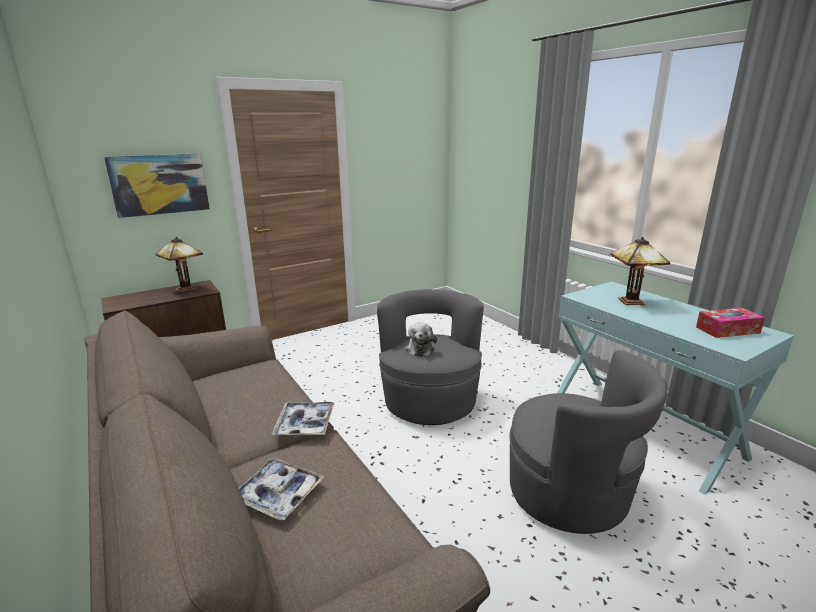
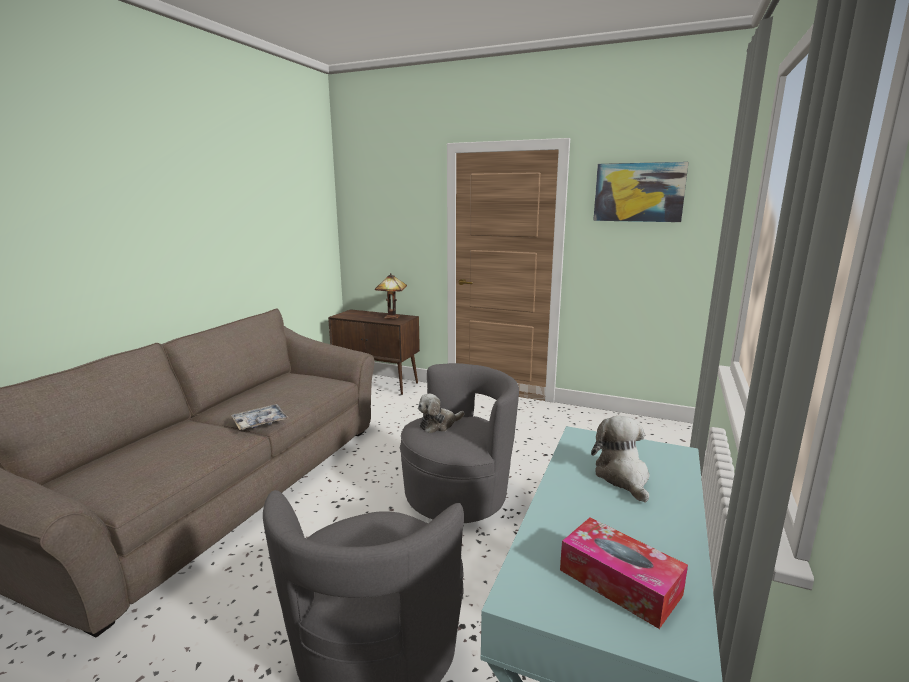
camera: 55 degrees right, 5 degrees down
picture [104,153,210,218] -> picture moved to [593,162,689,222]
tray [239,458,325,521] -> none
table lamp [610,237,670,305] -> plush toy [591,416,650,503]

